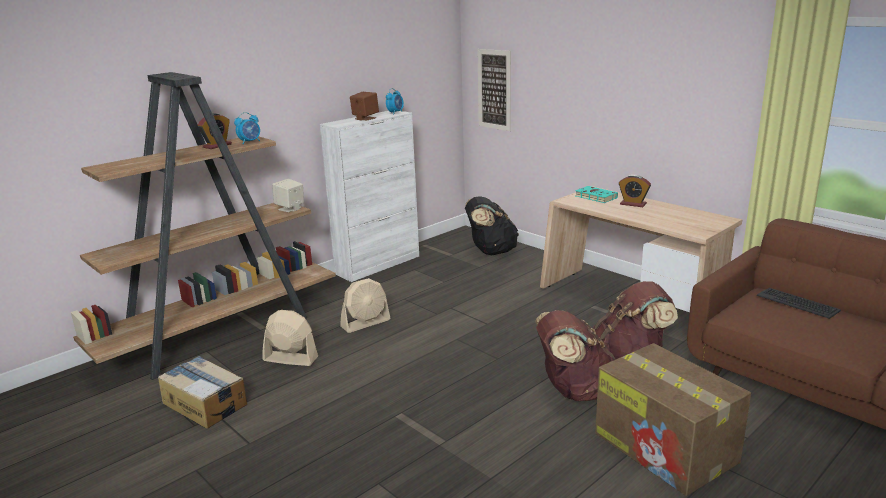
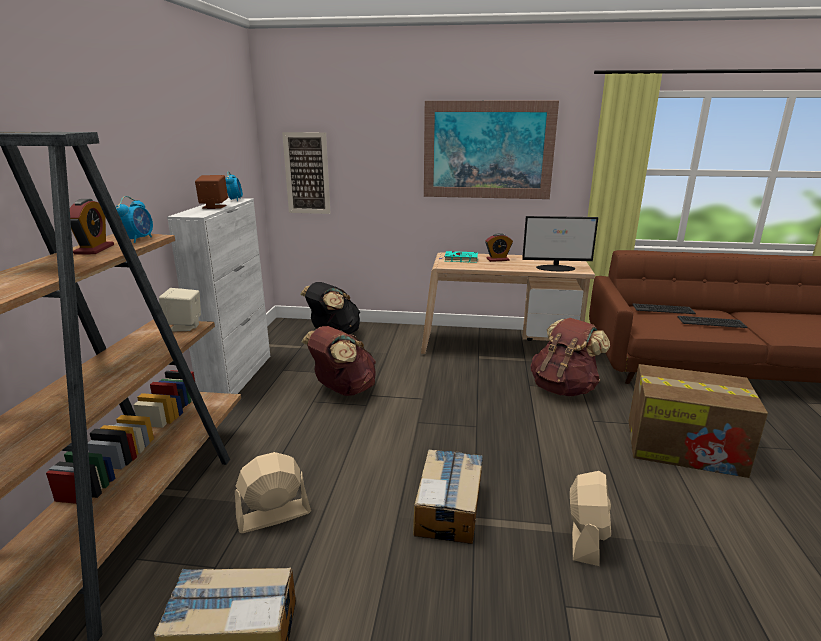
camera: 40 degrees left, 0 degrees up
beige fan [340,278,390,333] -> beige fan moved to [570,471,611,566]
brown backpack [535,310,616,401] -> brown backpack moved to [302,326,376,396]
none -> cardboard box [413,449,483,544]
none -> picture [424,101,559,199]
none -> monitor [522,216,598,271]
none -> keyboard [677,316,748,328]

